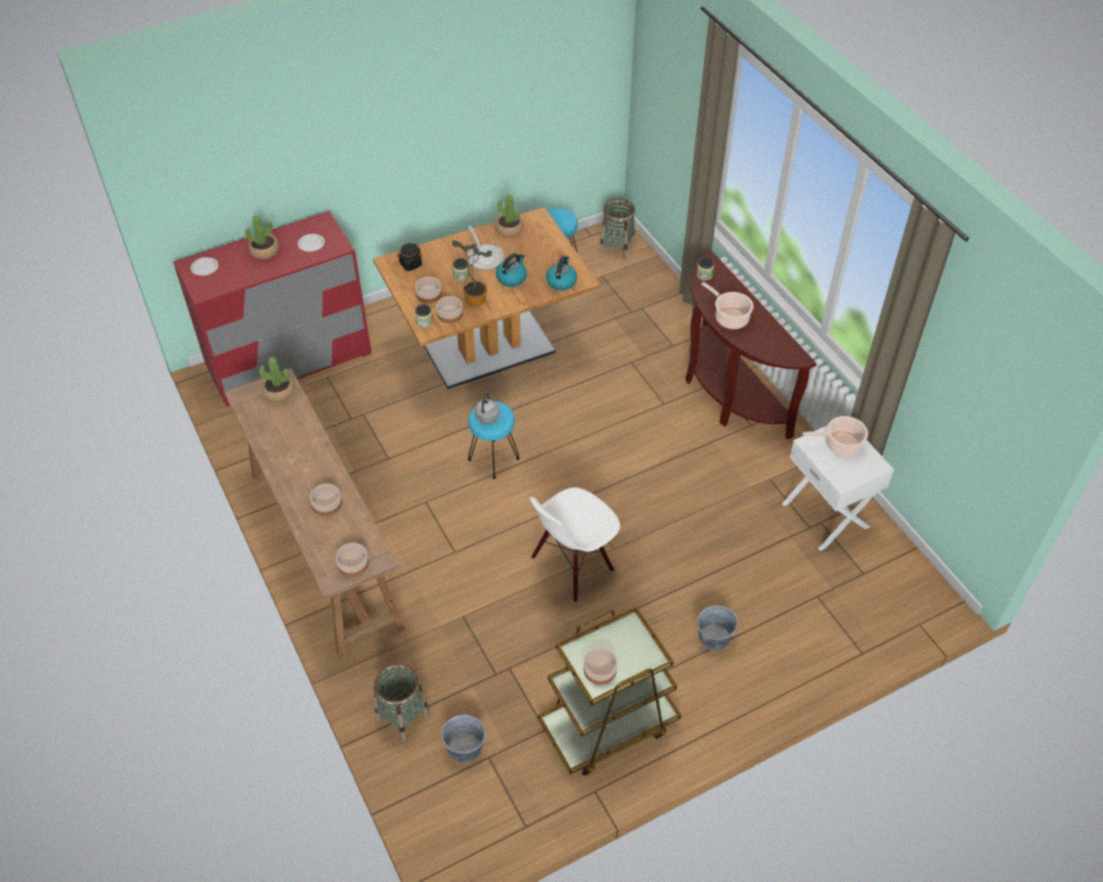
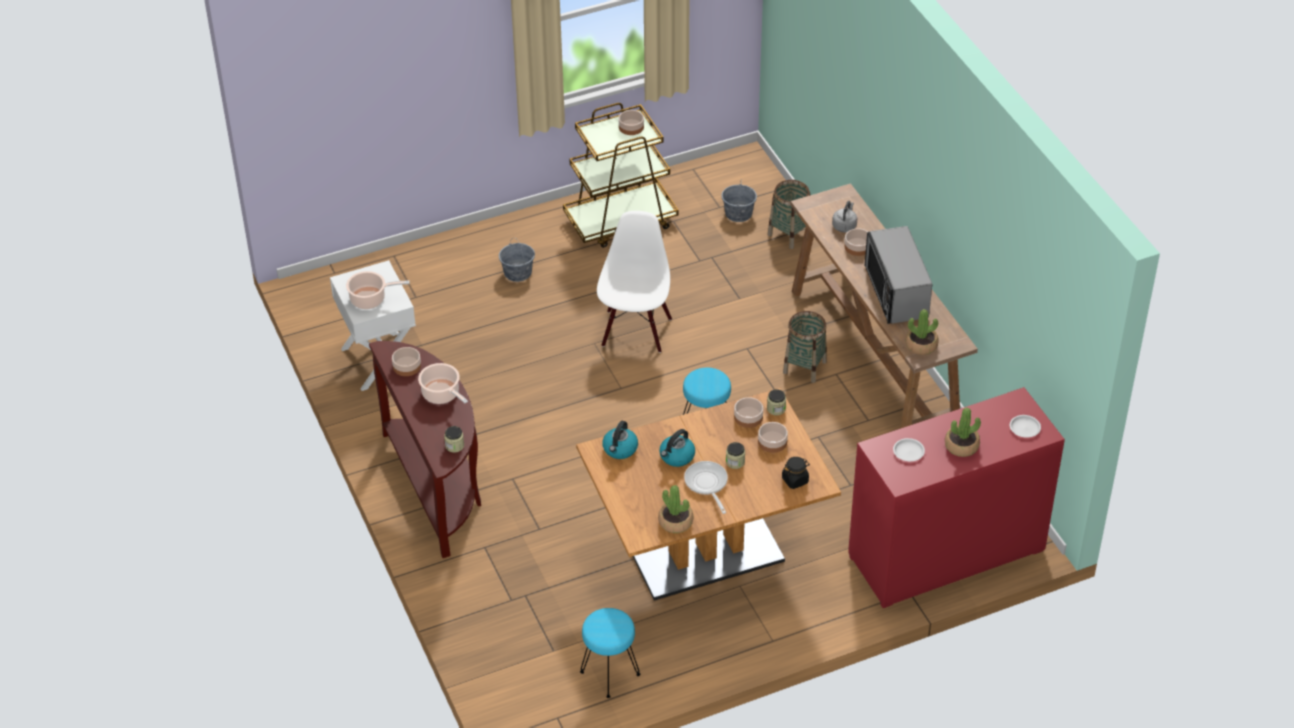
camera: 175 degrees left, 5 degrees down
bowl [336,543,369,577] -> bowl moved to [392,347,421,376]
potted plant [452,240,492,306] -> none
grey kettle [474,392,500,424] -> grey kettle moved to [832,201,857,232]
white chair [530,487,620,603] -> white chair turned 45 degrees counterclockwise [597,211,672,353]
basket [599,198,635,260] -> basket moved to [783,311,827,383]
none -> microwave [865,226,932,324]

